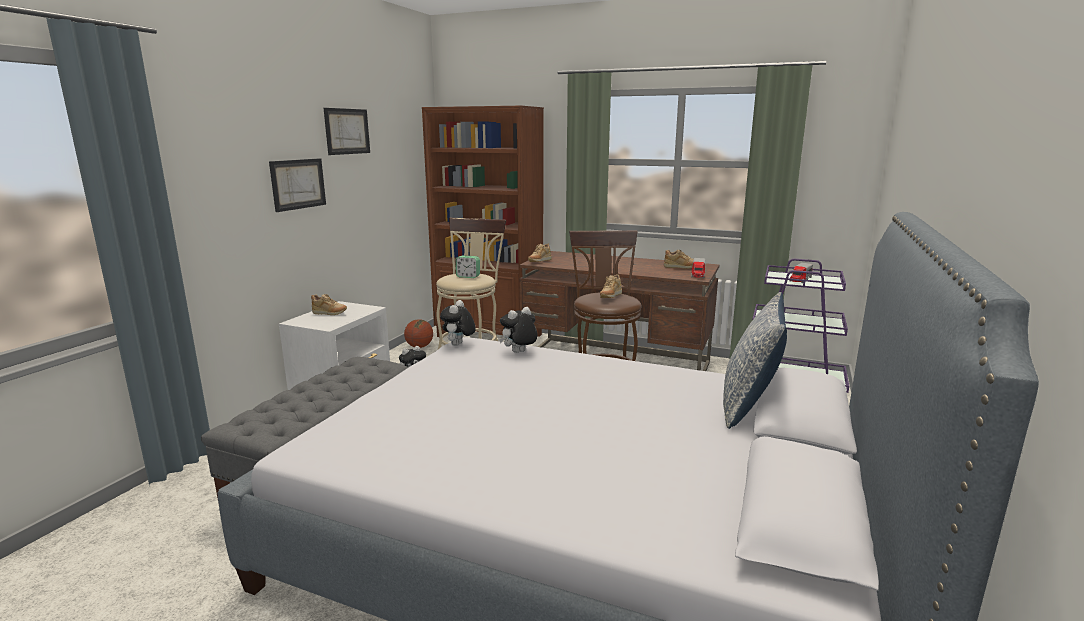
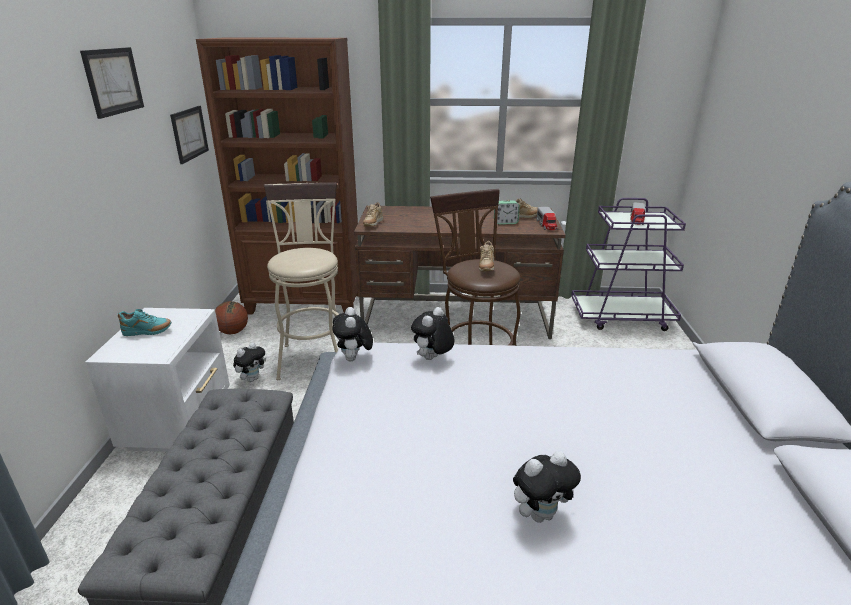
camera: 20 degrees left, 10 degrees up
picture [269,158,326,212] -> picture moved to [170,106,209,164]
beige shoe [311,294,347,315] -> turquoise shoe [118,309,171,336]
alarm clock [455,255,480,278] -> alarm clock moved to [494,201,520,225]
pillow [723,292,787,429] -> none
none -> plush toy [513,451,581,523]

